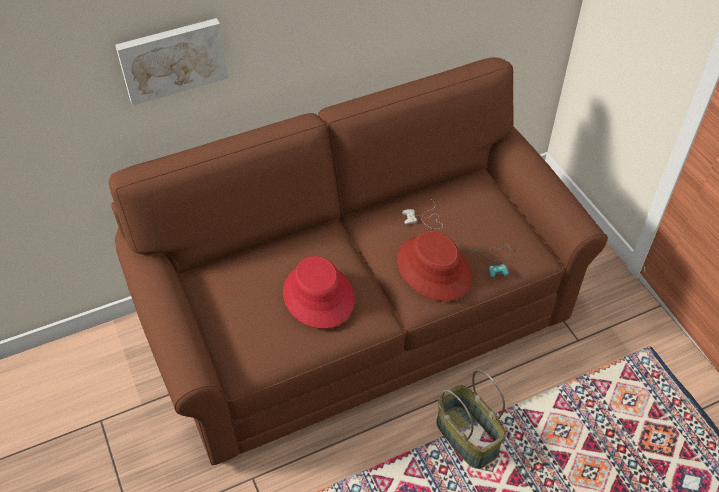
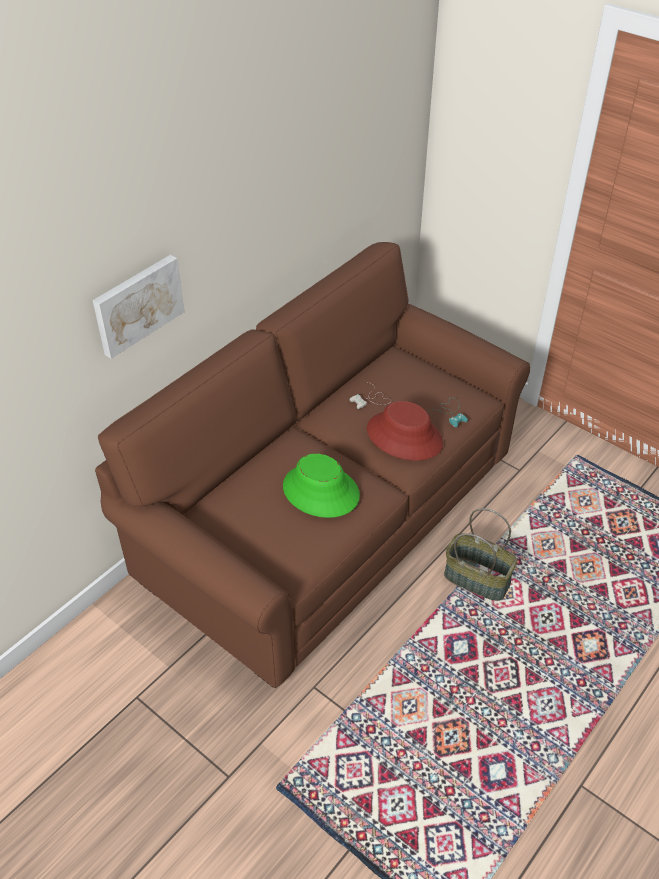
camera: 25 degrees left, 5 degrees down
red hat [283,256,355,329] -> green hat [283,453,360,518]

